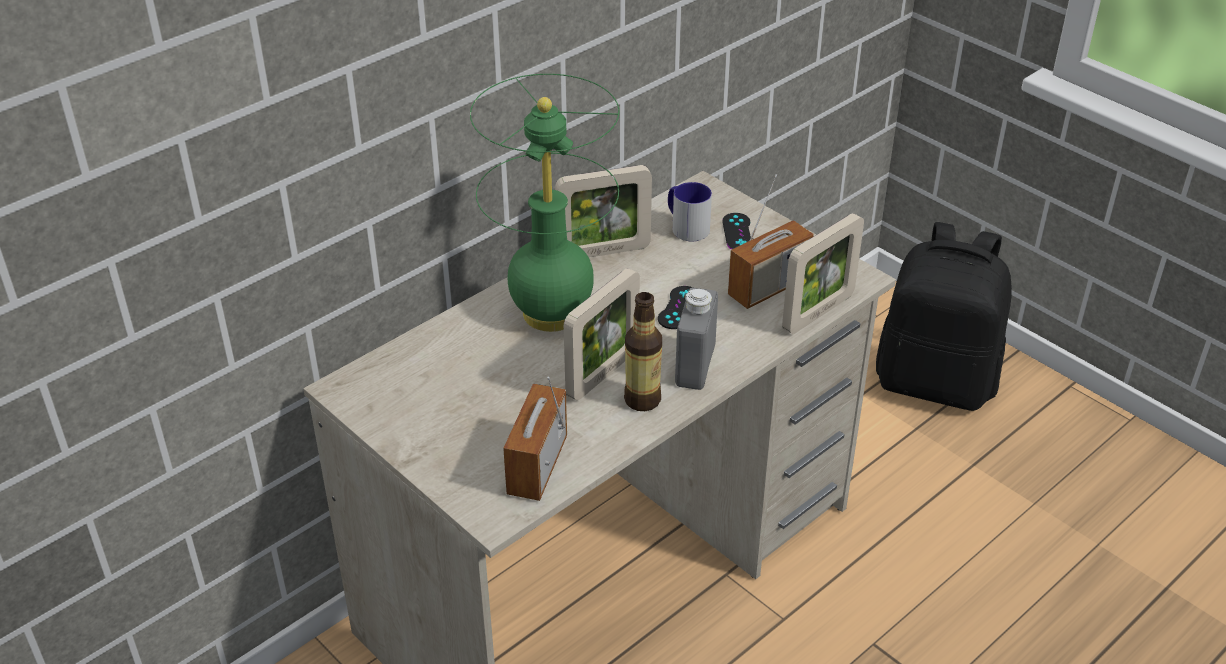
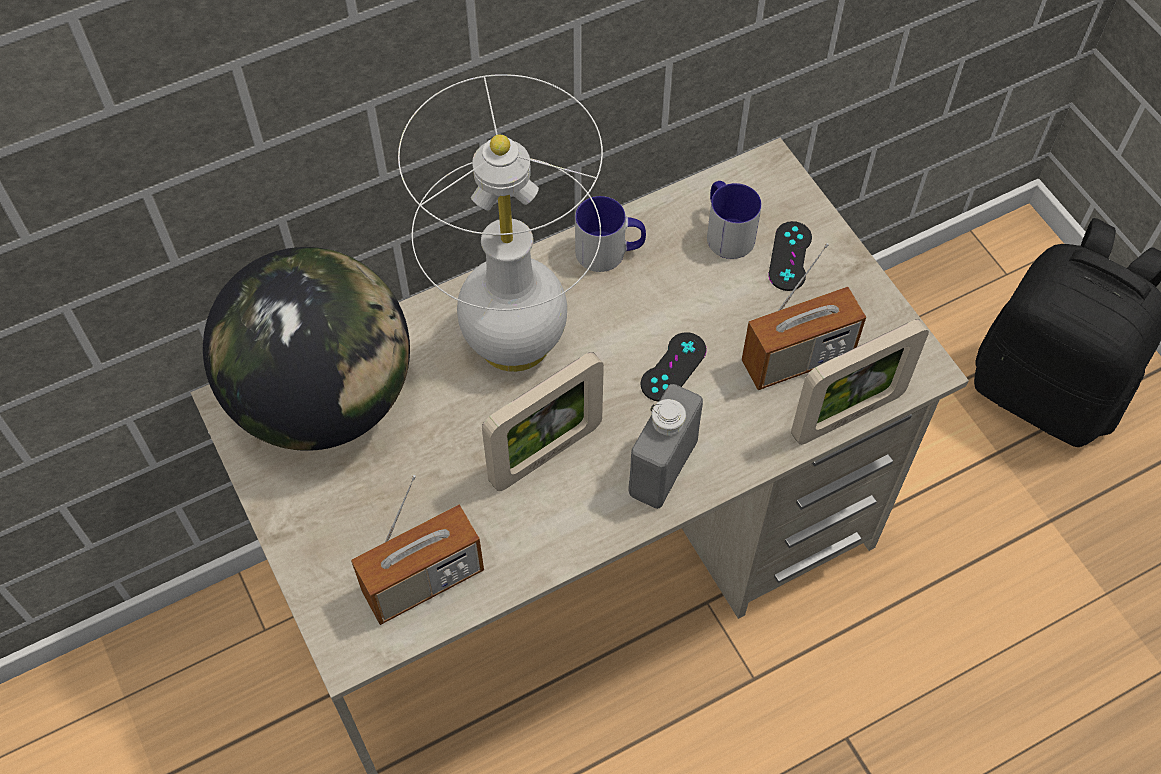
camera: 15 degrees right, 20 degrees up
green table lamp [470,74,619,332] -> white table lamp [398,74,603,372]
radio [503,376,567,501] -> radio turned 150 degrees counterclockwise [351,475,484,625]
picture frame [555,165,652,258] -> mug [575,196,646,272]
bottle [624,292,662,411] -> none
none -> globe [203,247,410,451]

